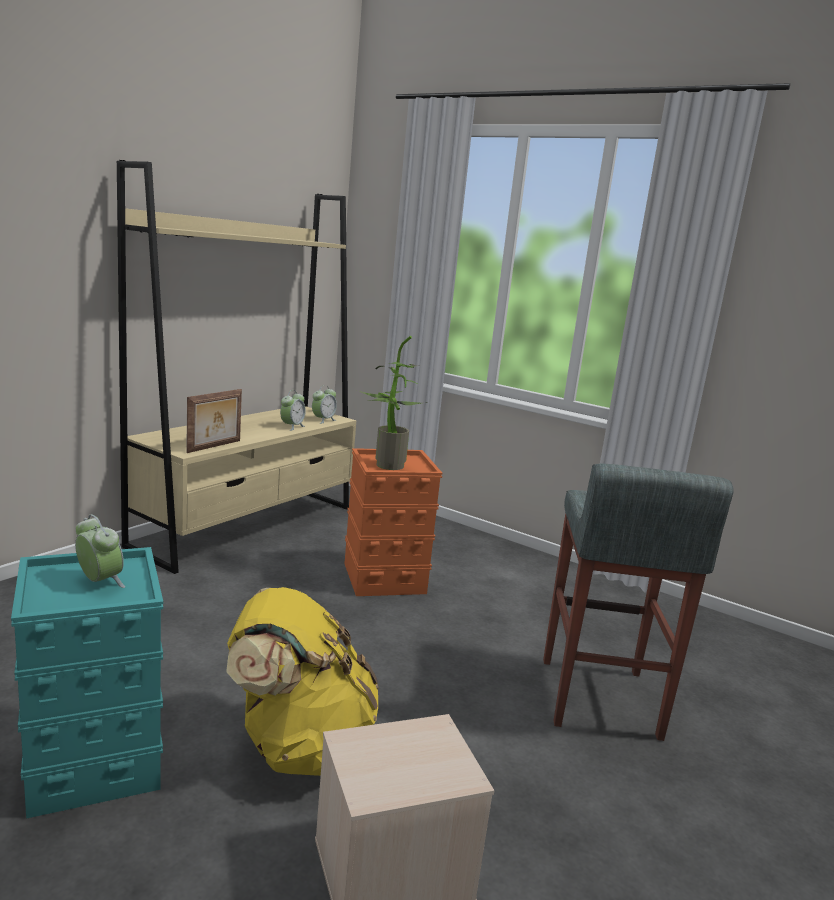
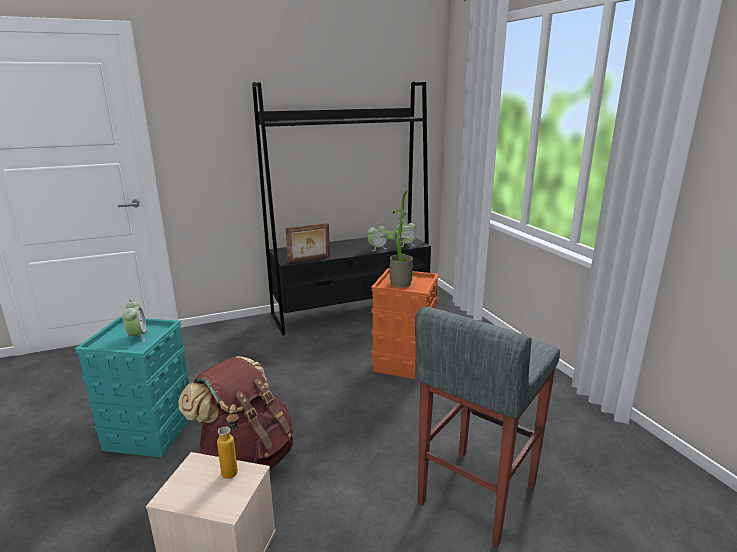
camera: 35 degrees right, 5 degrees up
beige bookcase [117,160,356,574] -> black bookcase [252,82,431,336]
yellow backpack [226,587,379,776] -> brown backpack [178,356,293,470]
none -> bottle [217,410,239,479]

